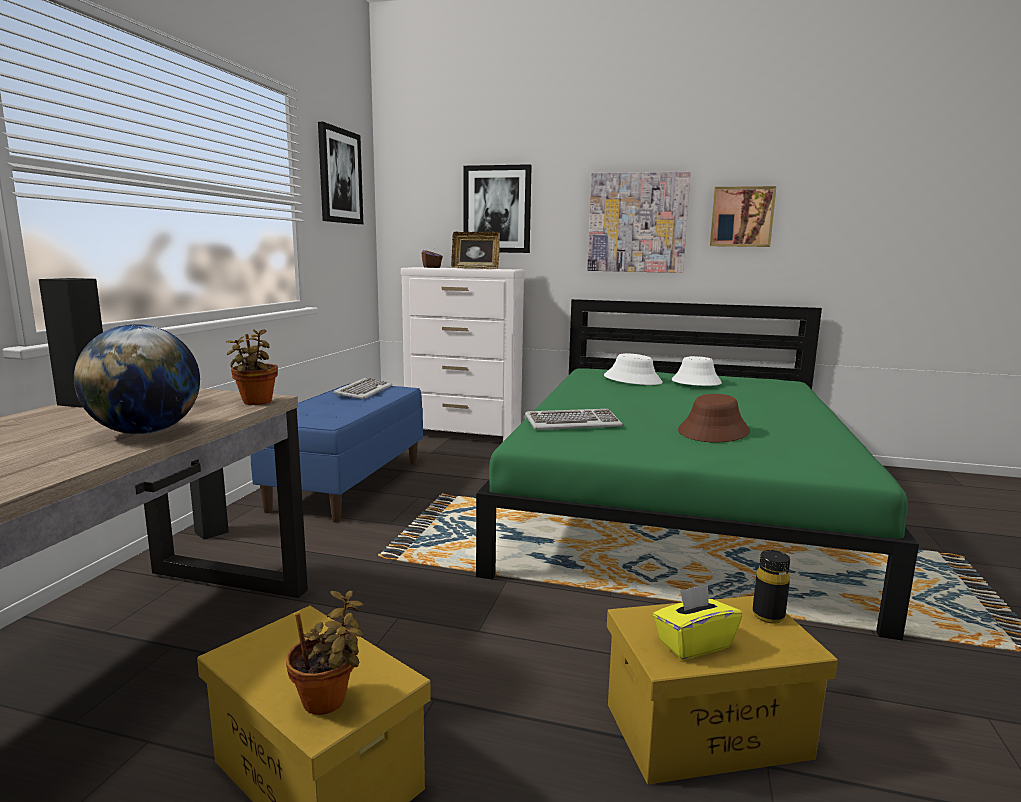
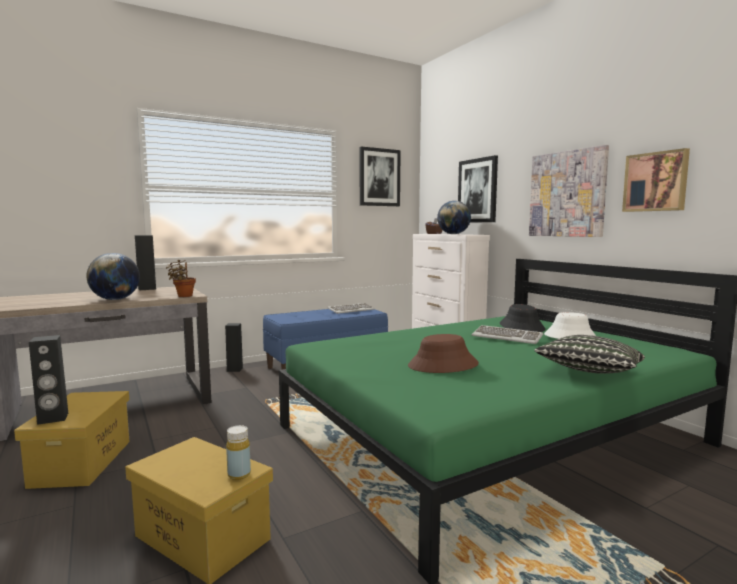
camera: 45 degrees right, 5 degrees down
potted plant [286,591,363,715] -> black speaker [29,335,68,425]
picture frame [451,232,500,269] -> globe [437,201,471,234]
keyboard [525,409,623,430] -> keyboard moved to [472,325,543,344]
white hat [604,353,663,385] -> black hat [500,304,545,332]
yellow tissue box [653,584,742,660] -> none
black bottle [753,550,790,624] -> yellow bottle [226,425,251,480]
none -> pillow [534,335,645,374]

